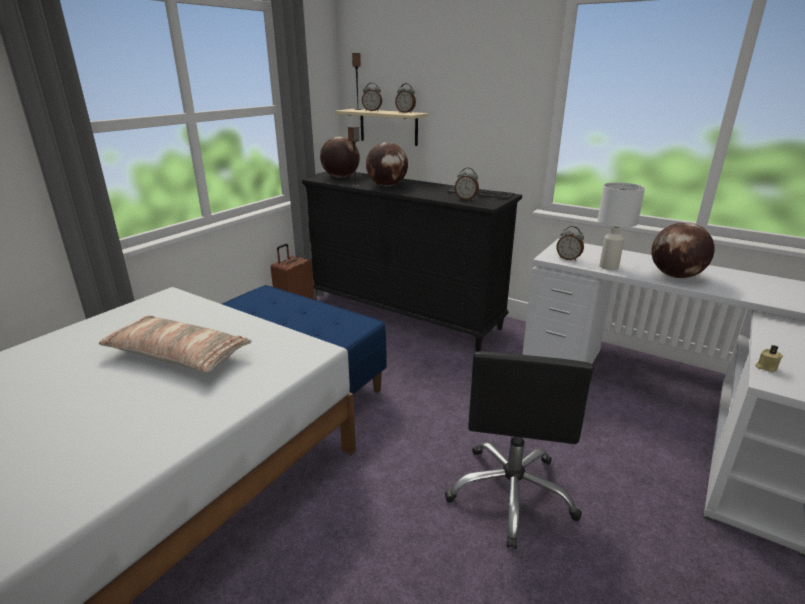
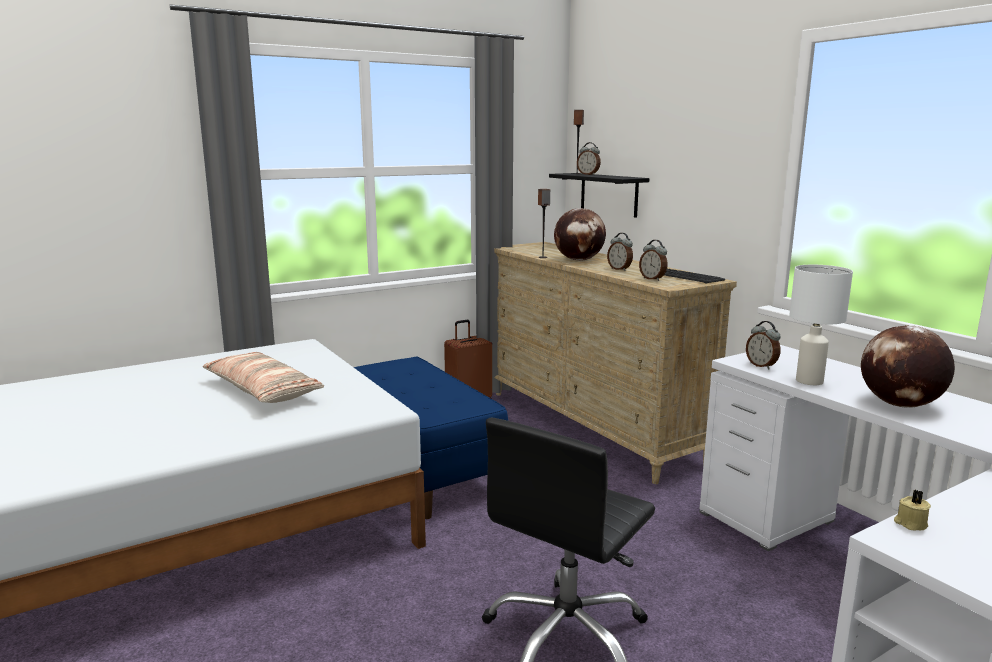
camera: 25 degrees right, 10 degrees down
black dresser [302,171,522,352] -> beige dresser [494,242,737,484]
globe [320,136,360,178] -> none
beige shelf [335,109,428,146] -> black shelf [549,173,649,218]
alarm clock [395,83,416,113] -> alarm clock moved to [607,233,633,271]

